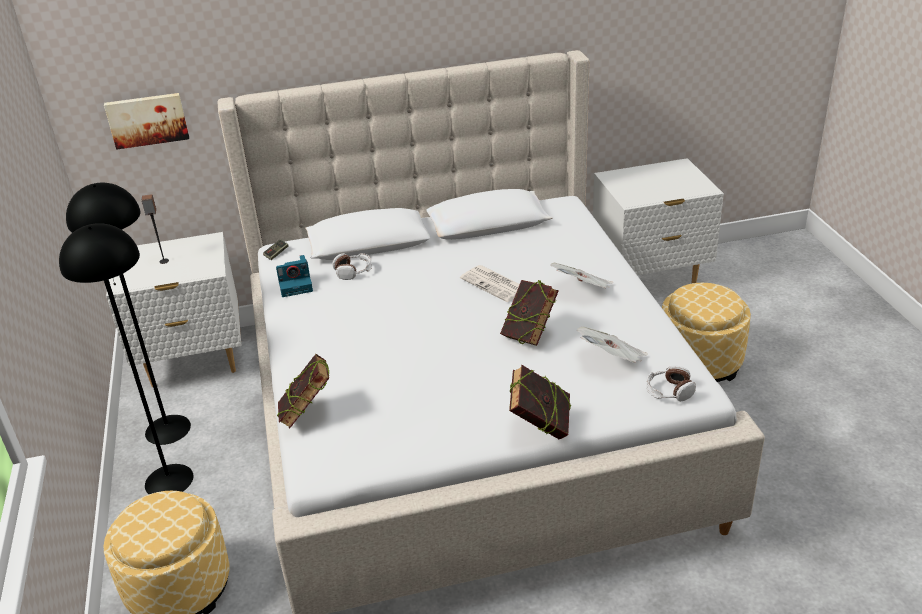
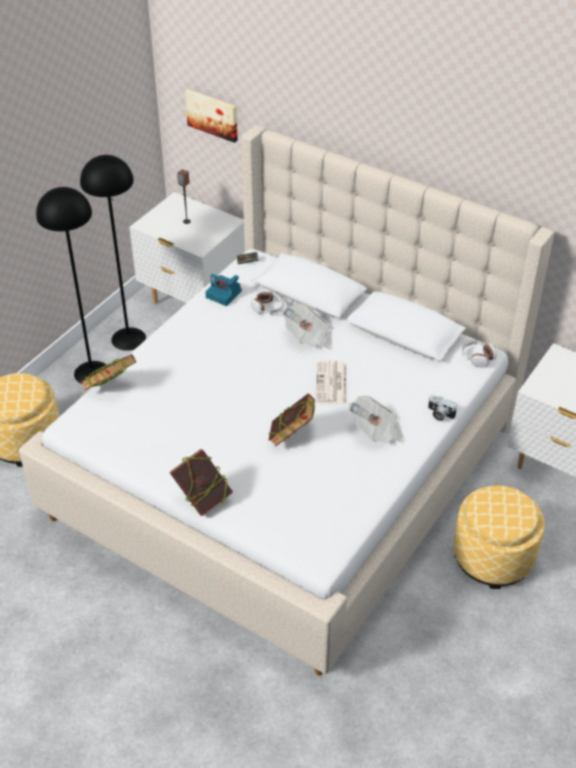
camera: 45 degrees right, 10 degrees up
newspaper [577,327,648,363] -> newspaper moved to [282,304,332,349]
headphones [646,365,696,402] -> headphones moved to [461,339,497,368]
none -> camera [428,395,457,421]

